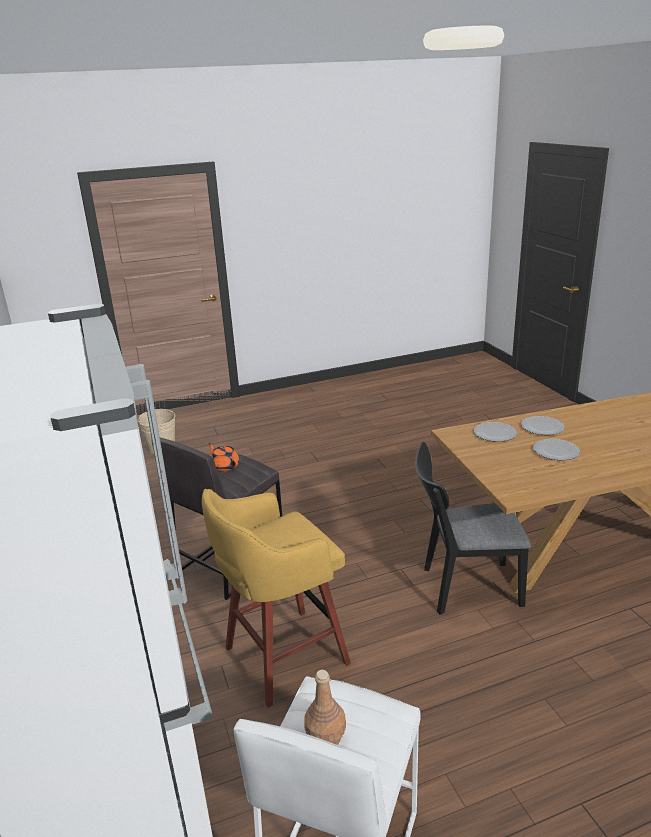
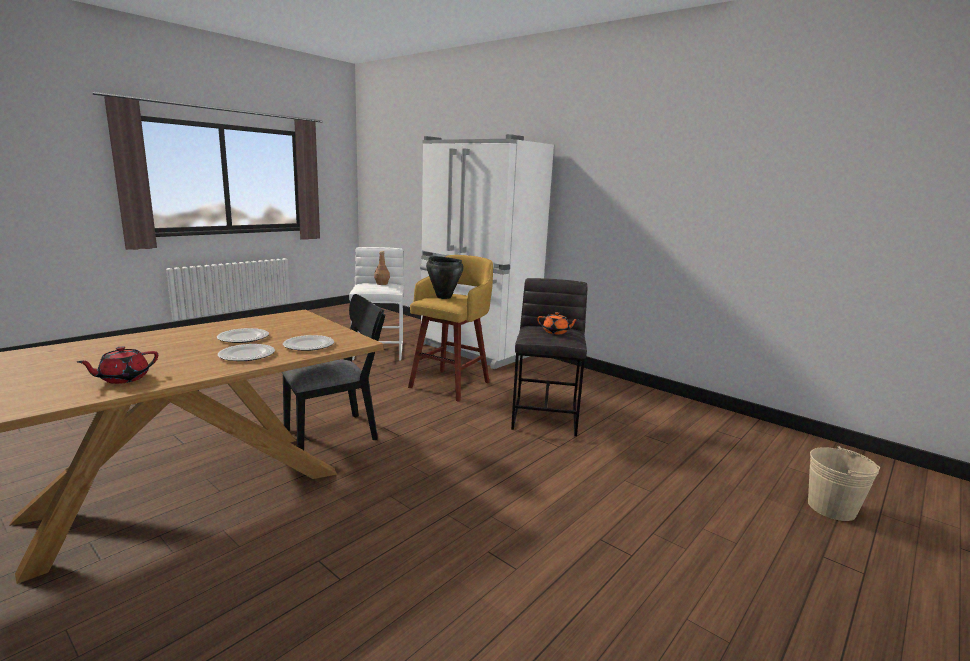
camera: 150 degrees right, 10 degrees down
none -> red teapot [77,346,158,384]
none -> black cooking pot [426,256,464,299]

